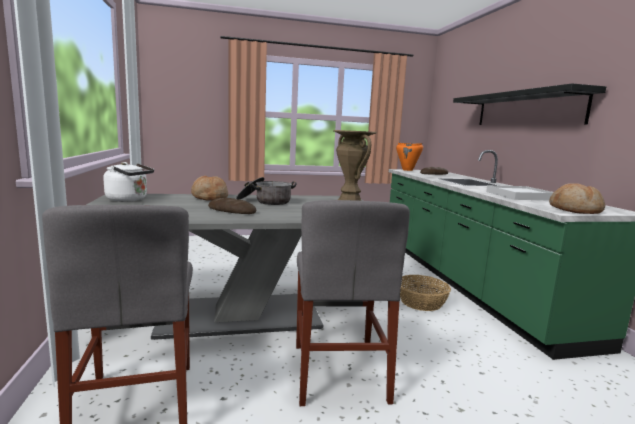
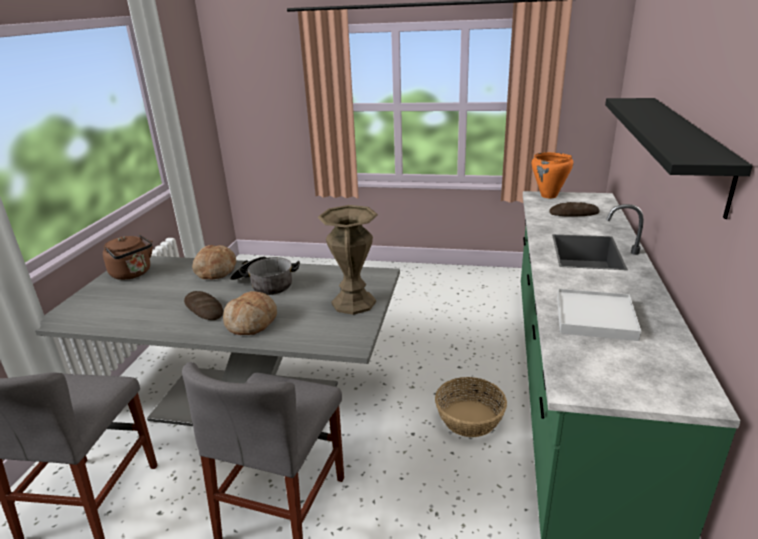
camera: 25 degrees right, 15 degrees up
white kettle [103,162,154,202] -> brown kettle [103,234,153,280]
bread [549,183,605,214] -> bread moved to [223,291,277,335]

